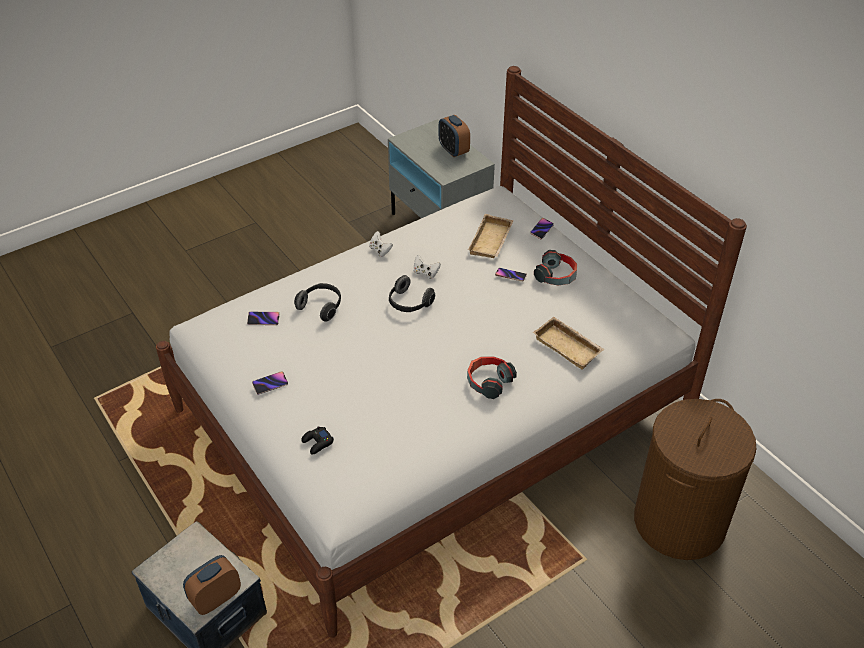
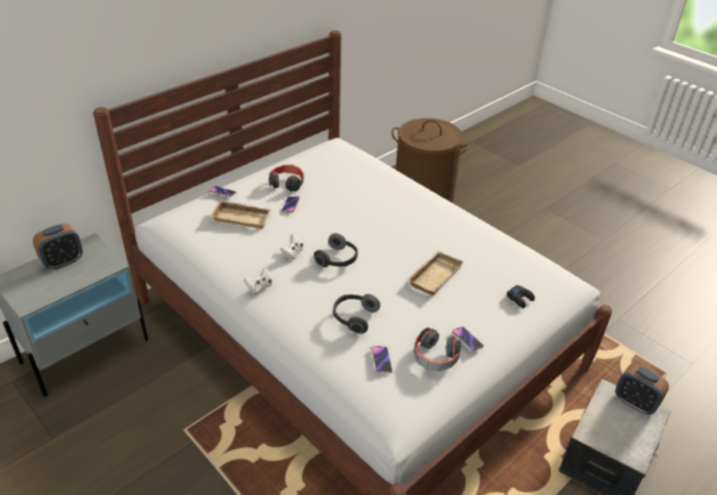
camera: 100 degrees left, 5 degrees down
headphones [467,356,517,399] -> headphones moved to [414,327,461,371]
beige tray [533,317,604,370] -> beige tray moved to [407,251,464,296]

